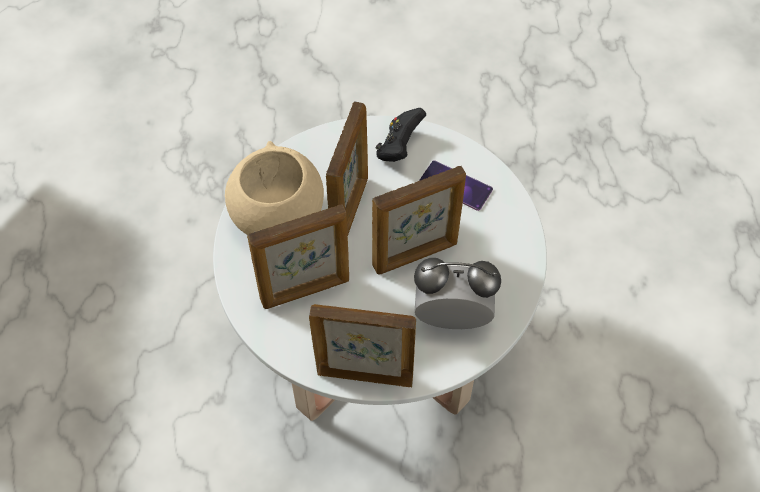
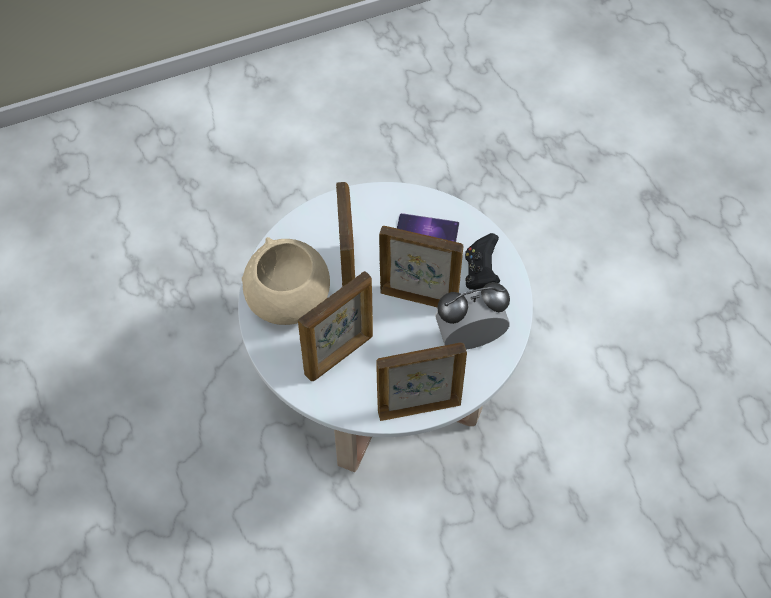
camera: 20 degrees left, 0 degrees up
picture frame [372,166,466,274] -> picture frame turned 120 degrees counterclockwise [379,226,463,307]
black game controller [375,108,426,162] -> black game controller moved to [465,233,500,290]

